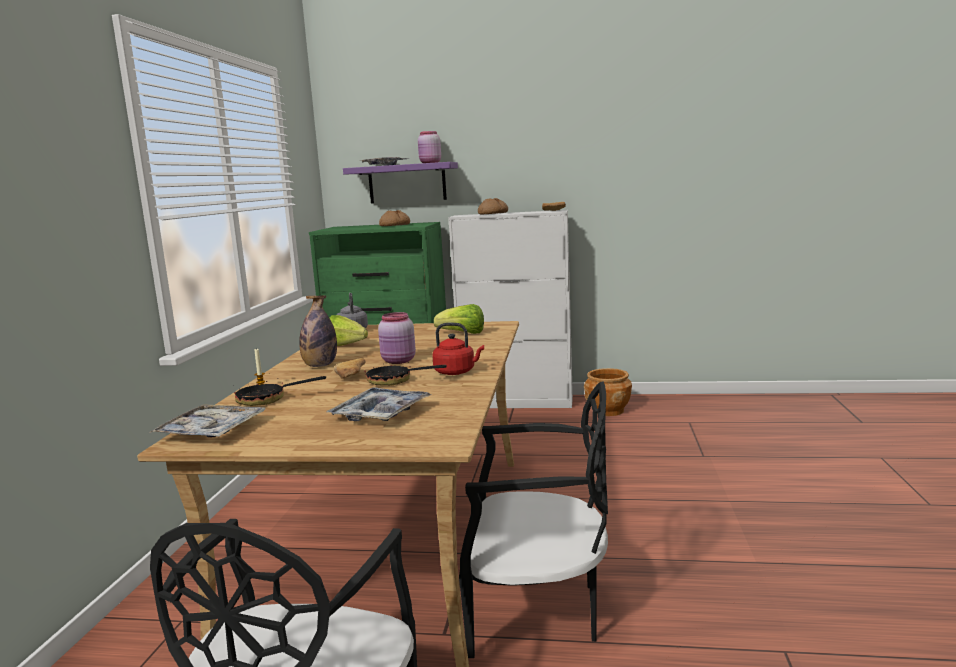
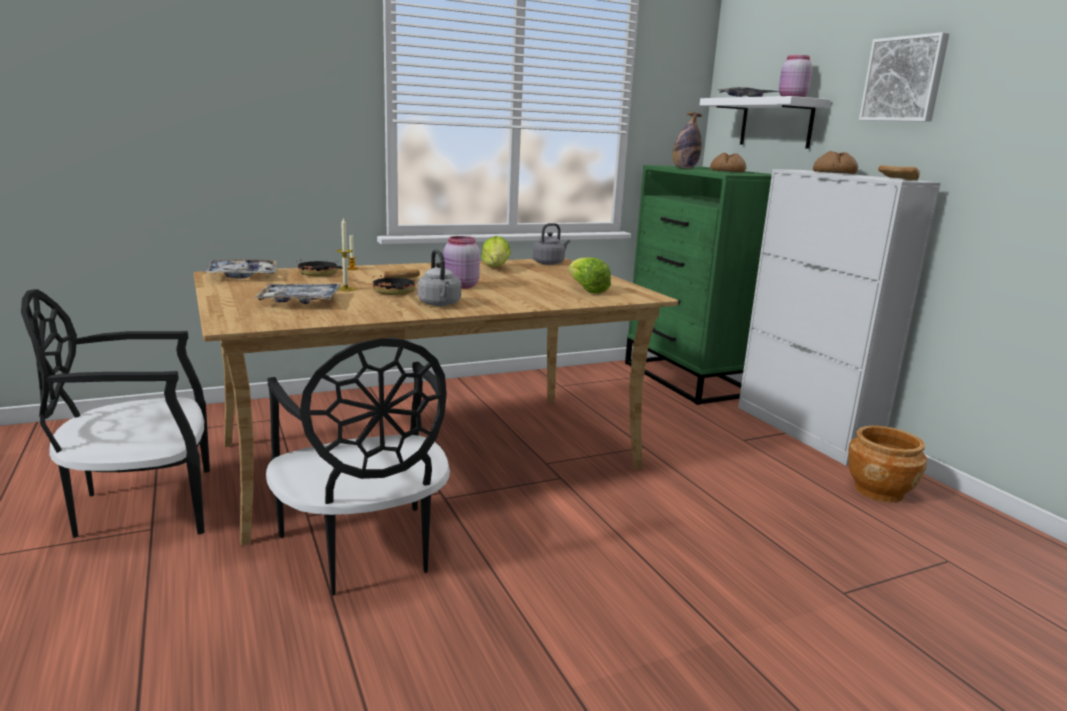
camera: 55 degrees right, 5 degrees up
bottle [299,295,337,367] -> bottle moved to [673,112,702,169]
purple shelf [343,162,458,204] -> white shelf [700,96,830,149]
red kettle [432,323,484,375] -> grey kettle [418,249,461,306]
none -> candle [336,218,355,291]
none -> picture [859,32,950,122]

